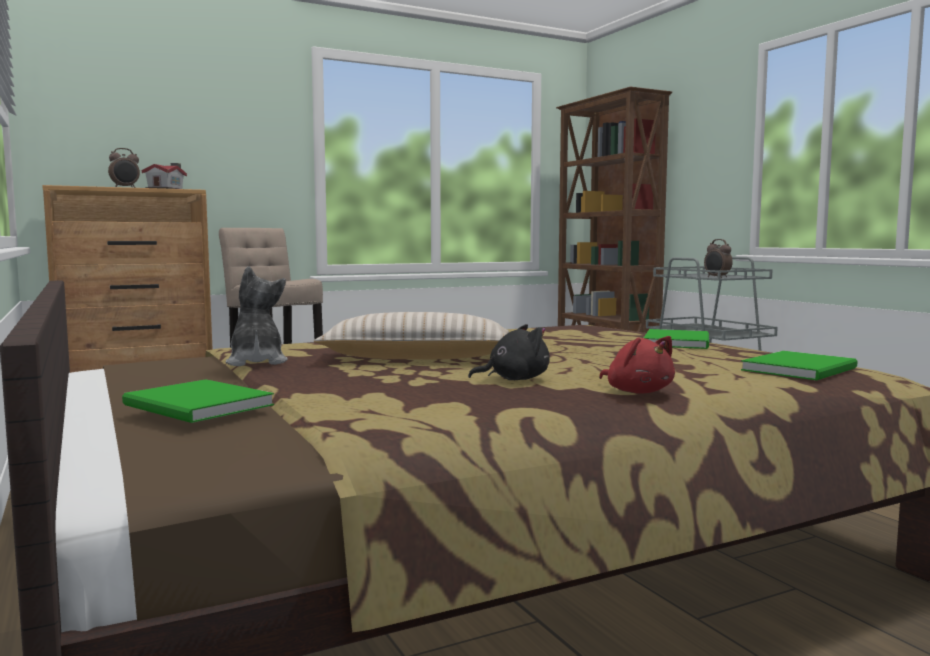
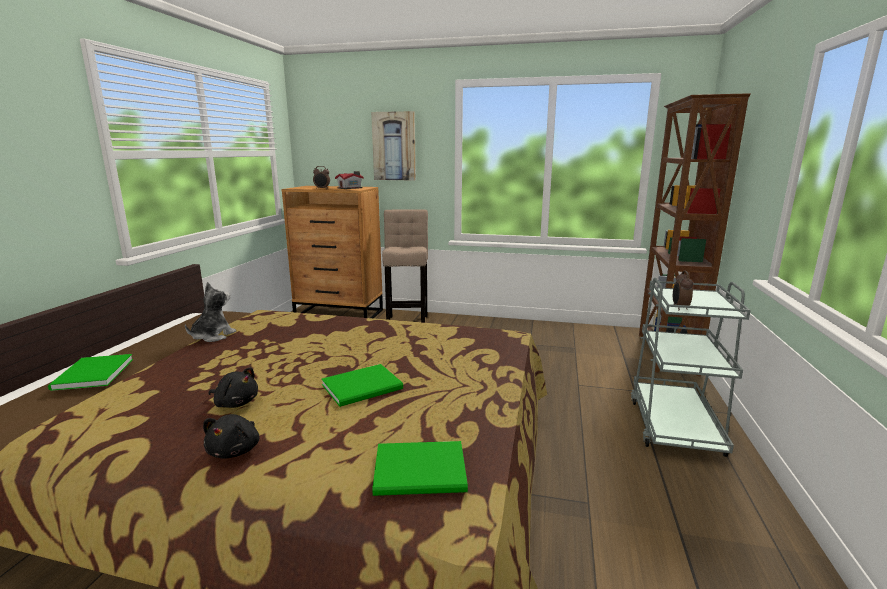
camera: 40 degrees right, 10 degrees up
beige pillow [314,312,509,359] -> none
red plush toy [599,336,675,394] -> black plush toy [203,414,260,459]
green book [644,329,709,349] -> green book moved to [322,364,403,407]
none -> picture [371,111,416,181]

